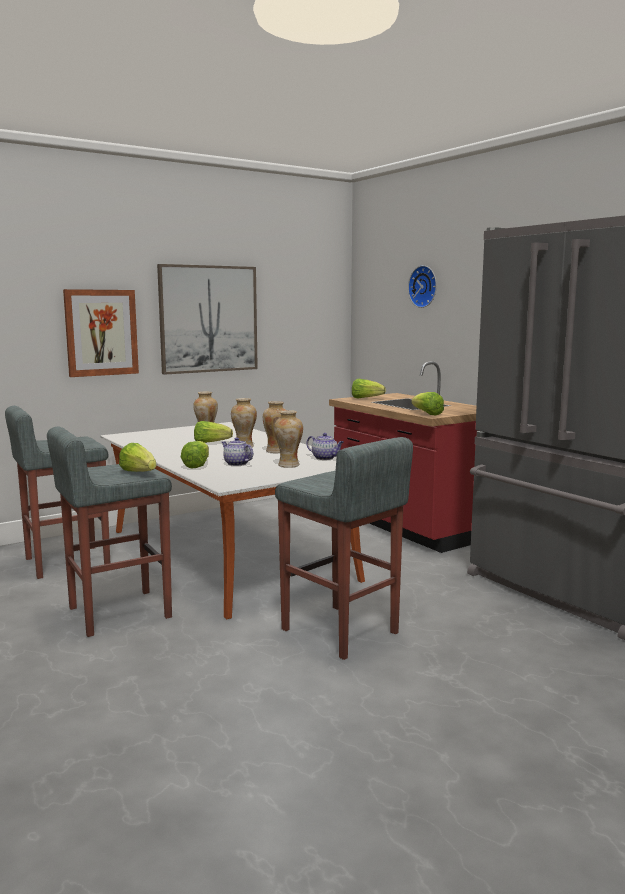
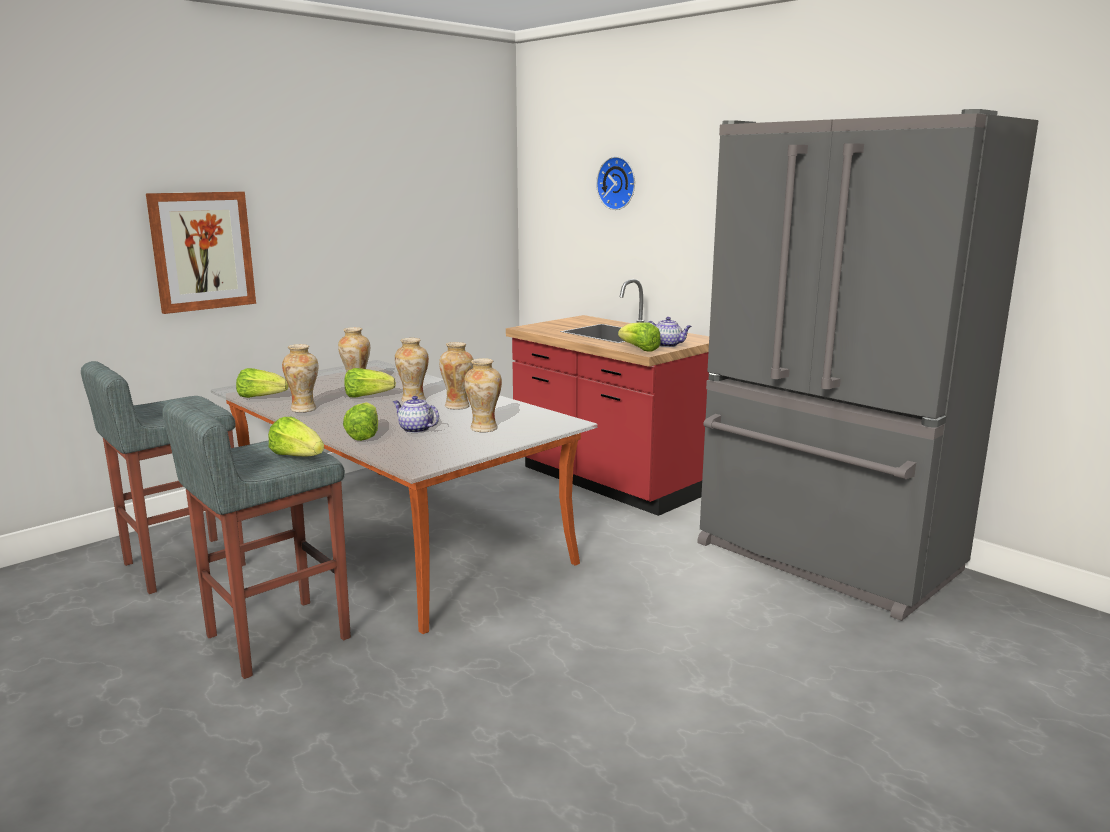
camera: 10 degrees left, 5 degrees up
picture [157,264,258,375] -> none
grey stool [275,437,413,660] -> none
teapot [307,433,344,460] -> teapot moved to [648,317,692,347]
lettuce [352,379,386,399] -> lettuce moved to [236,368,289,398]
none -> vase [282,344,318,412]

